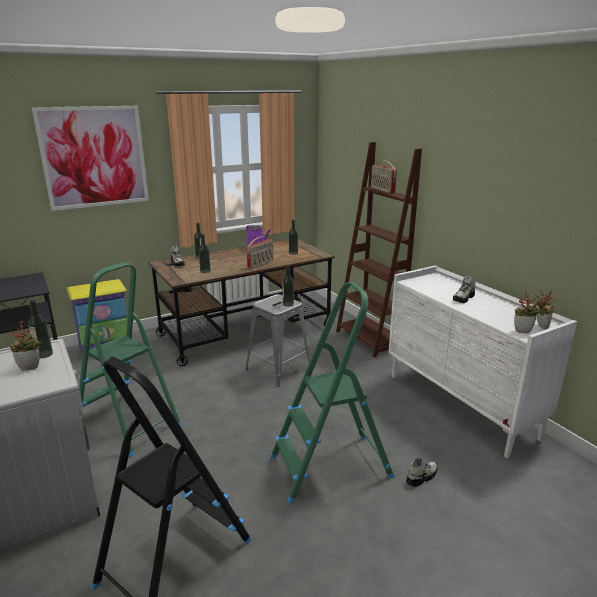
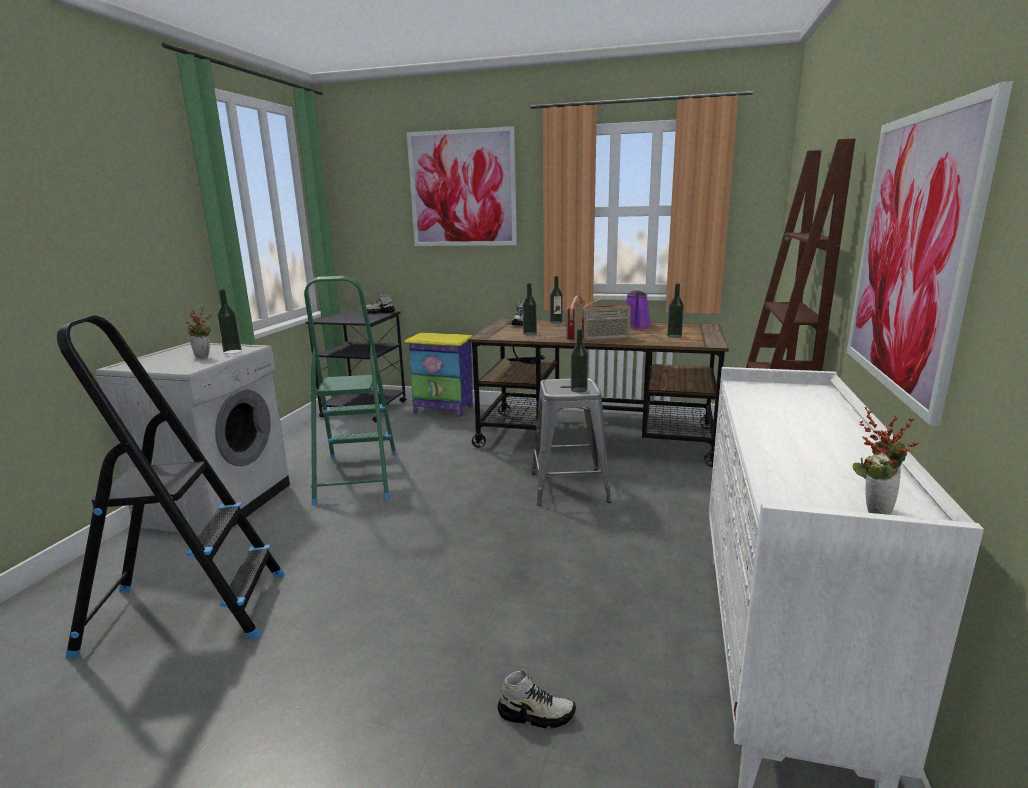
camera: 45 degrees right, 5 degrees down
green step ladder [270,282,395,503] -> none
radio [371,161,397,193] -> radio moved to [566,296,585,340]
shoe [453,276,476,303] -> shoe moved to [366,292,395,314]
potted plant [514,290,541,333] -> none
none -> picture [847,81,1013,426]

